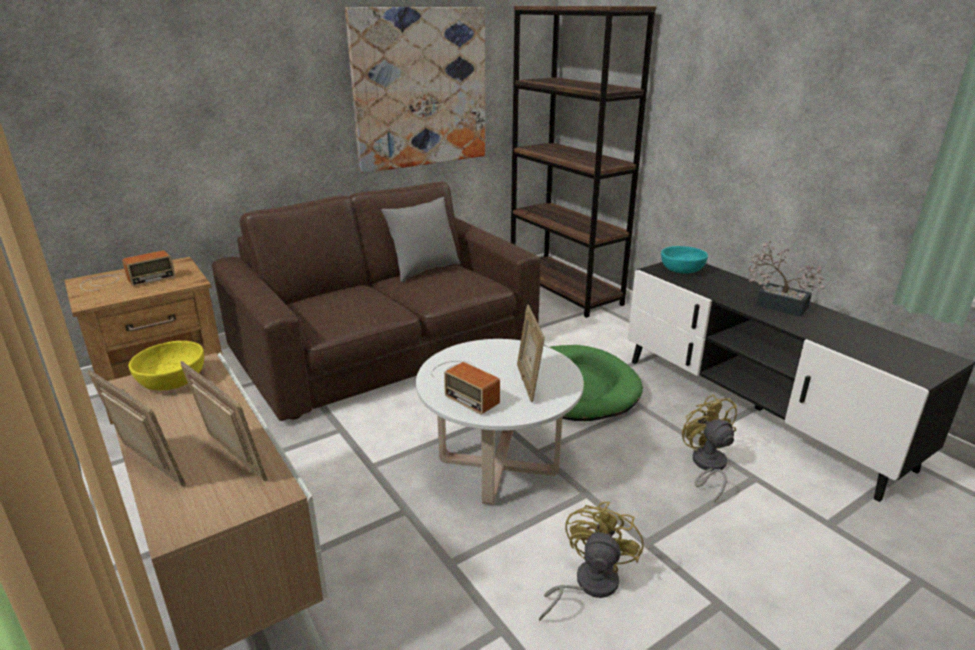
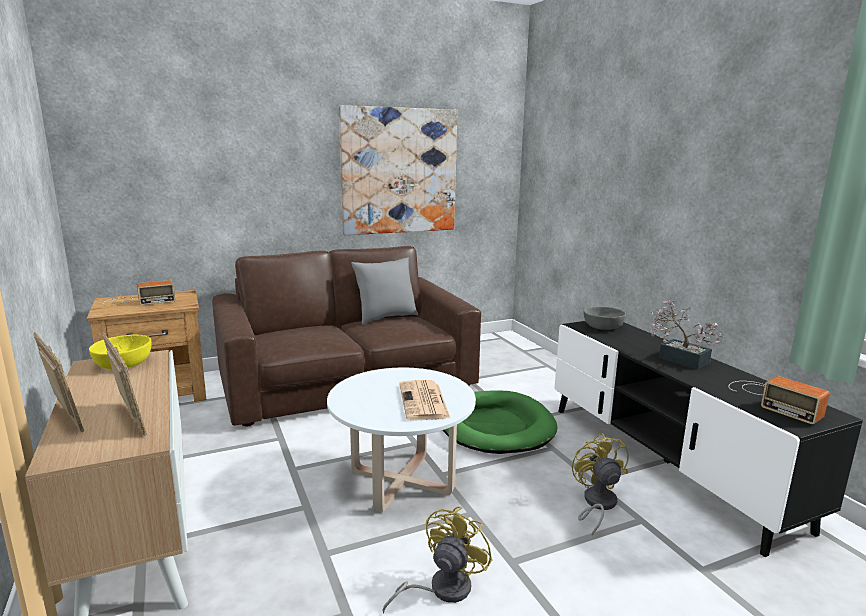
camera: 10 degrees right, 10 degrees down
radio [431,361,500,414] -> radio moved to [728,376,830,424]
brown bookcase [511,6,657,318] -> none
picture frame [517,305,545,402] -> newspaper [399,380,451,420]
turquoise bowl [661,246,708,273] -> grey bowl [584,307,626,330]

